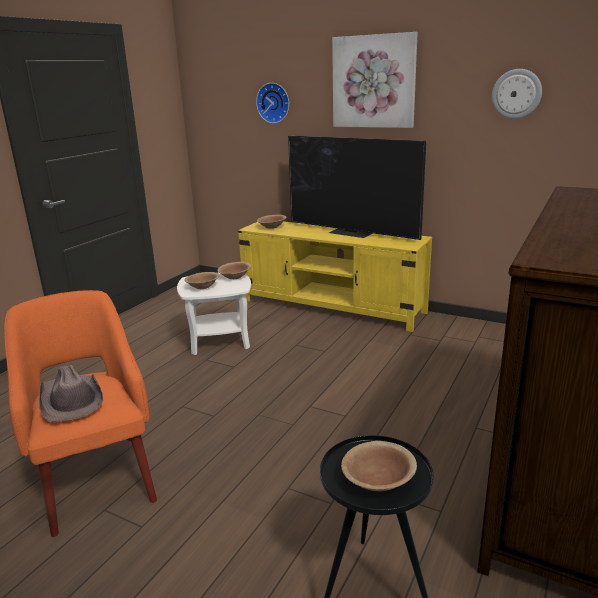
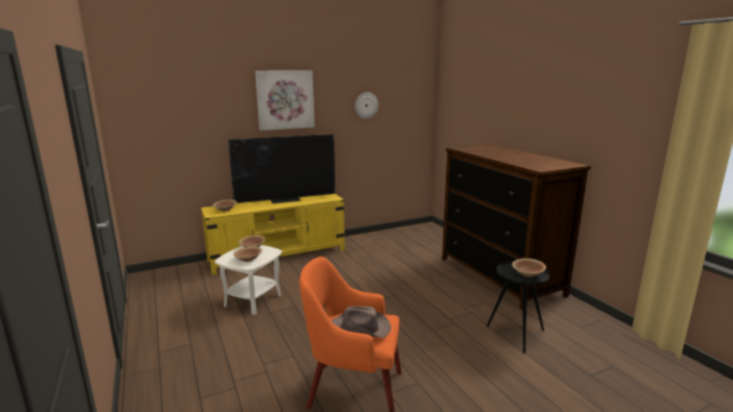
camera: 55 degrees left, 5 degrees down
wall clock [256,83,289,123] -> none

